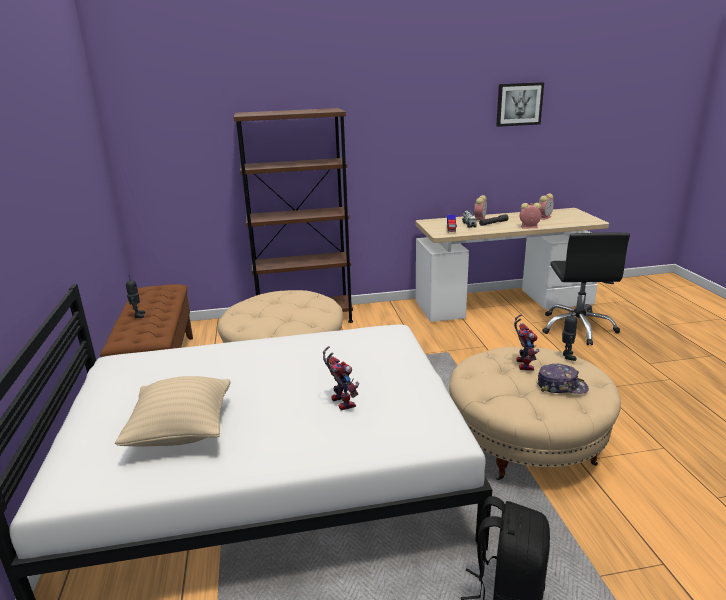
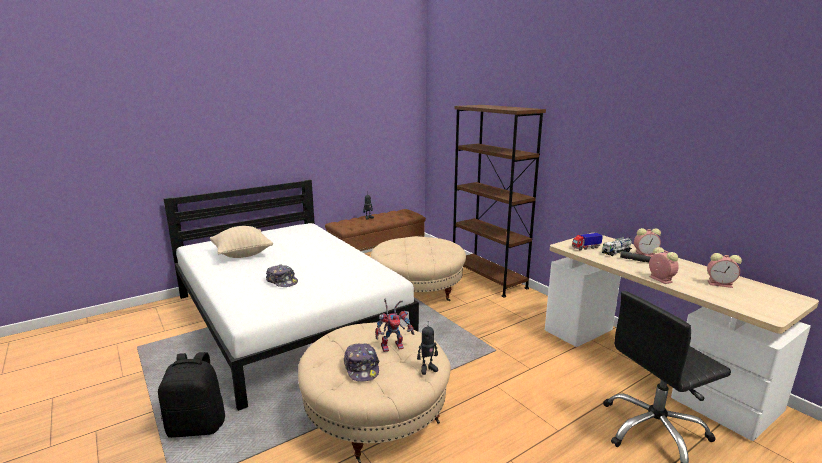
camera: 65 degrees right, 5 degrees down
toy robot [323,346,359,410] -> cap [266,265,298,287]
picture [496,82,544,127] -> none

